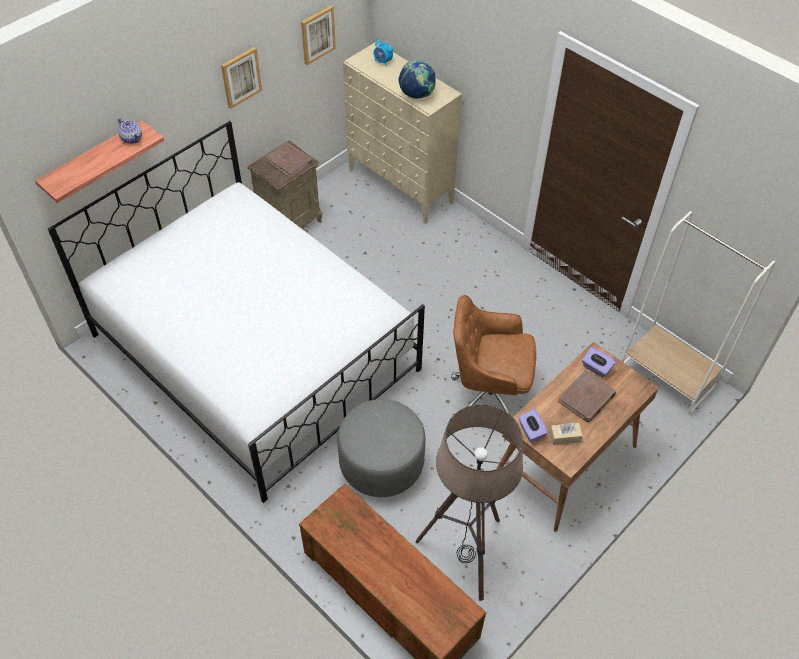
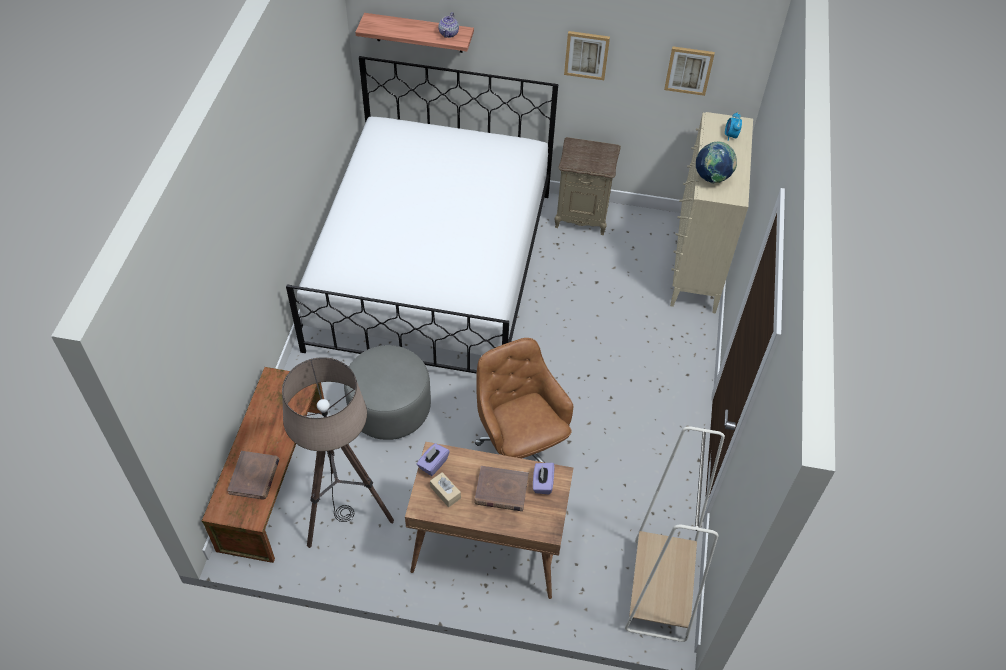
camera: 55 degrees right, 0 degrees up
brown book [265,142,312,178] -> brown book moved to [227,451,280,500]

